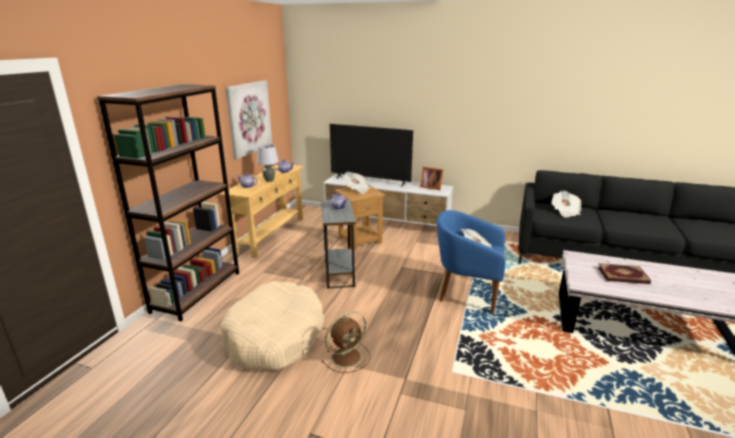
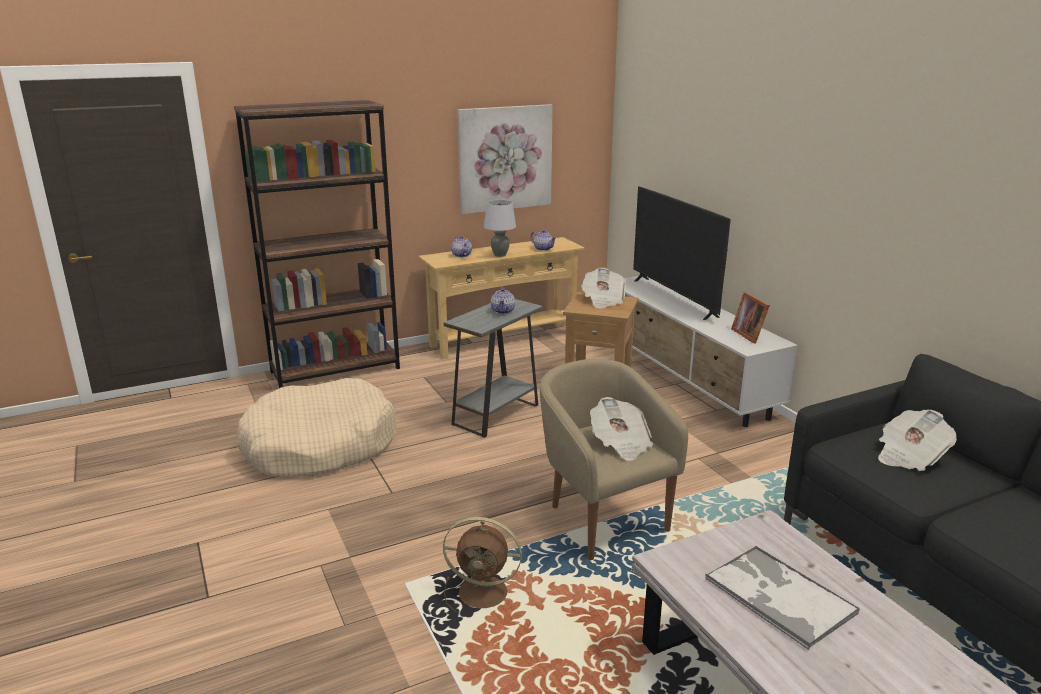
camera: 45 degrees right, 0 degrees up
brown fan [321,311,370,373] -> brown fan moved to [443,517,522,612]
blue armchair [437,210,506,313] -> beige armchair [540,359,688,560]
book [598,263,651,284] -> tray [706,546,860,650]

